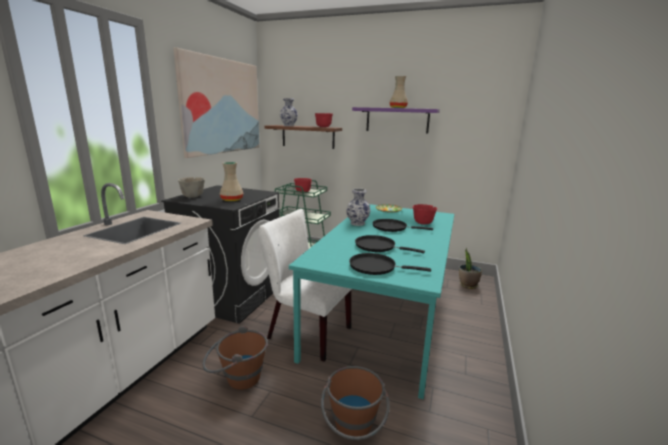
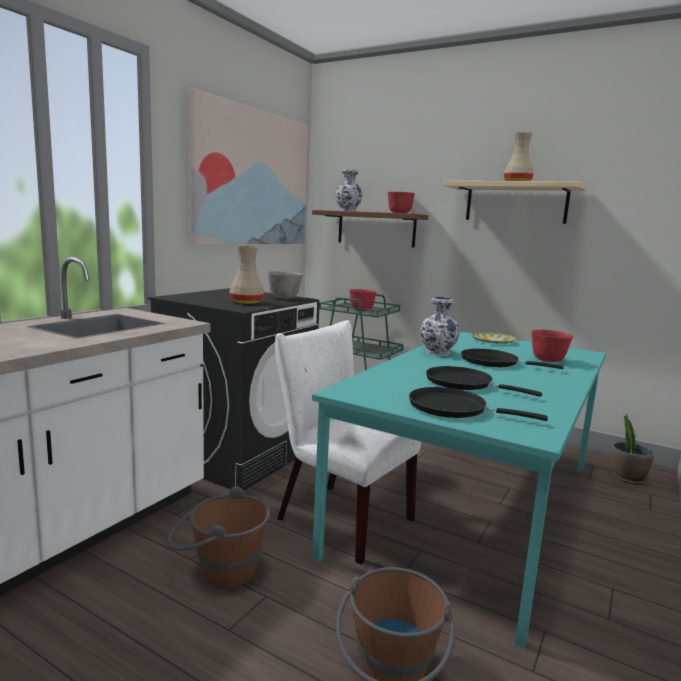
camera: 10 degrees right, 5 degrees down
grey bowl [178,177,205,198] -> grey bowl moved to [267,271,303,299]
purple shelf [352,107,440,134] -> beige shelf [444,181,587,224]

